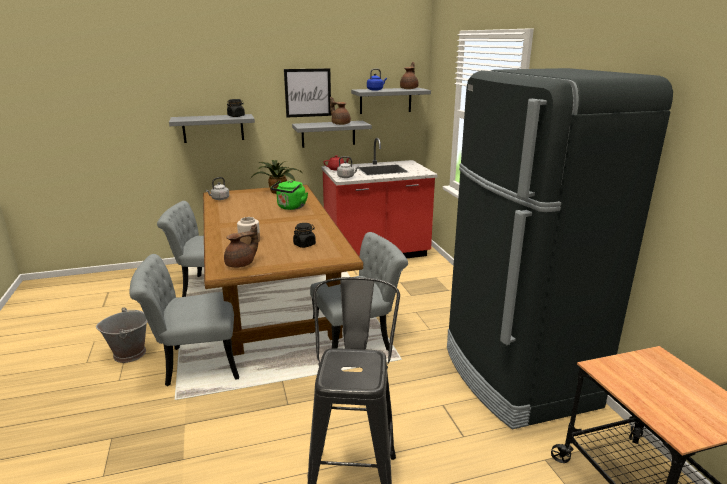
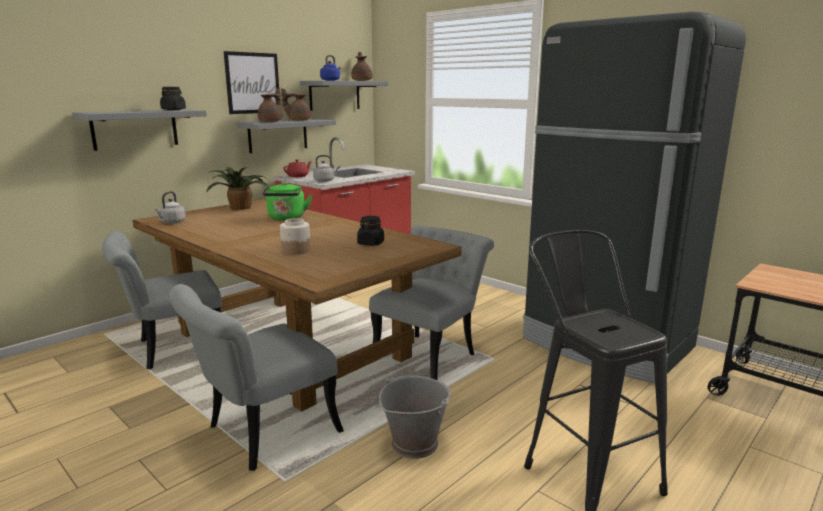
camera: 30 degrees left, 5 degrees down
grey bucket [96,307,148,363] -> grey bucket moved to [379,375,451,459]
brown teapot [224,224,258,268] -> brown teapot moved to [258,88,283,122]

